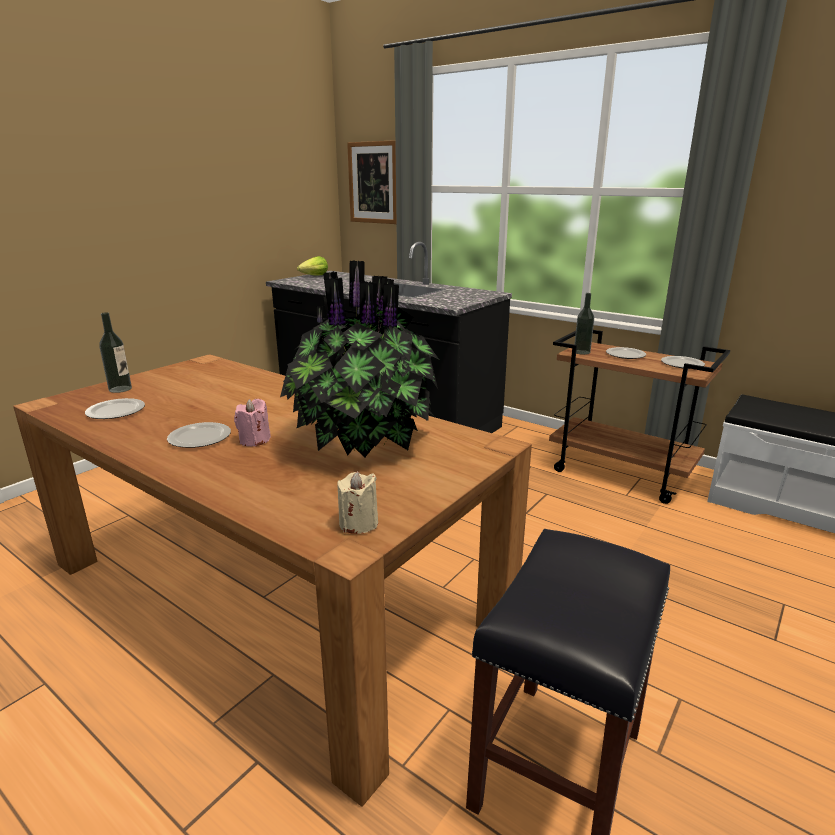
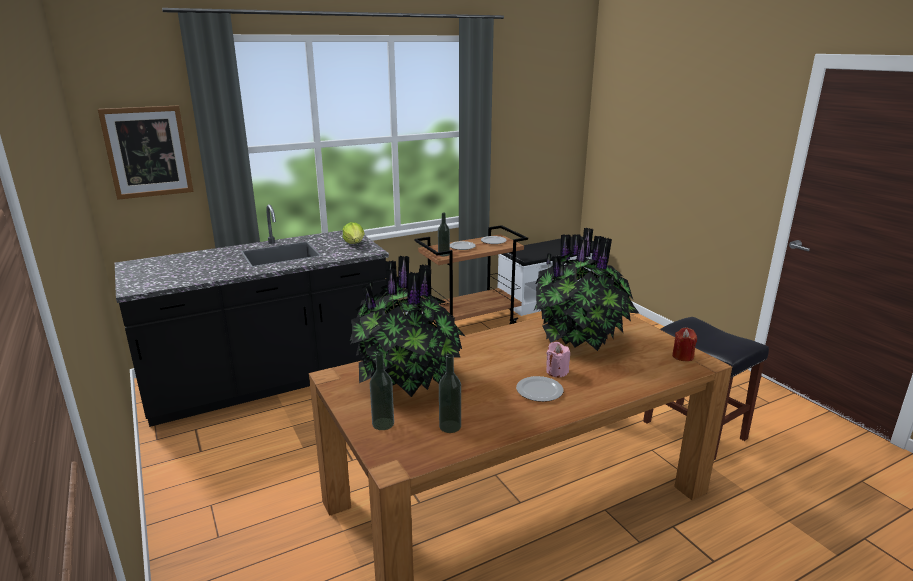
camera: 65 degrees left, 0 degrees up
plate [85,398,145,419] -> bottle [439,354,461,433]
lettuce [297,256,328,276] -> lettuce moved to [343,222,364,244]
beige candle [337,471,378,534] -> red candle [672,328,697,361]
none -> potted plant [350,256,466,397]

